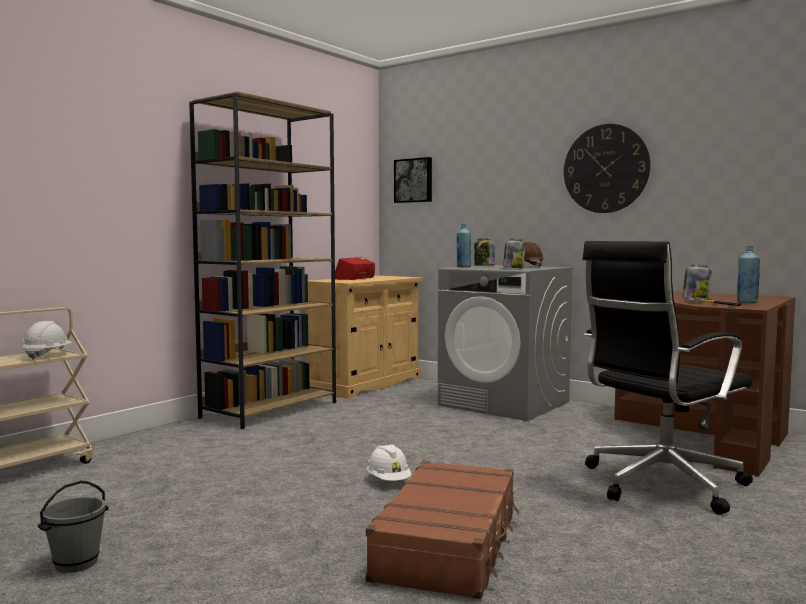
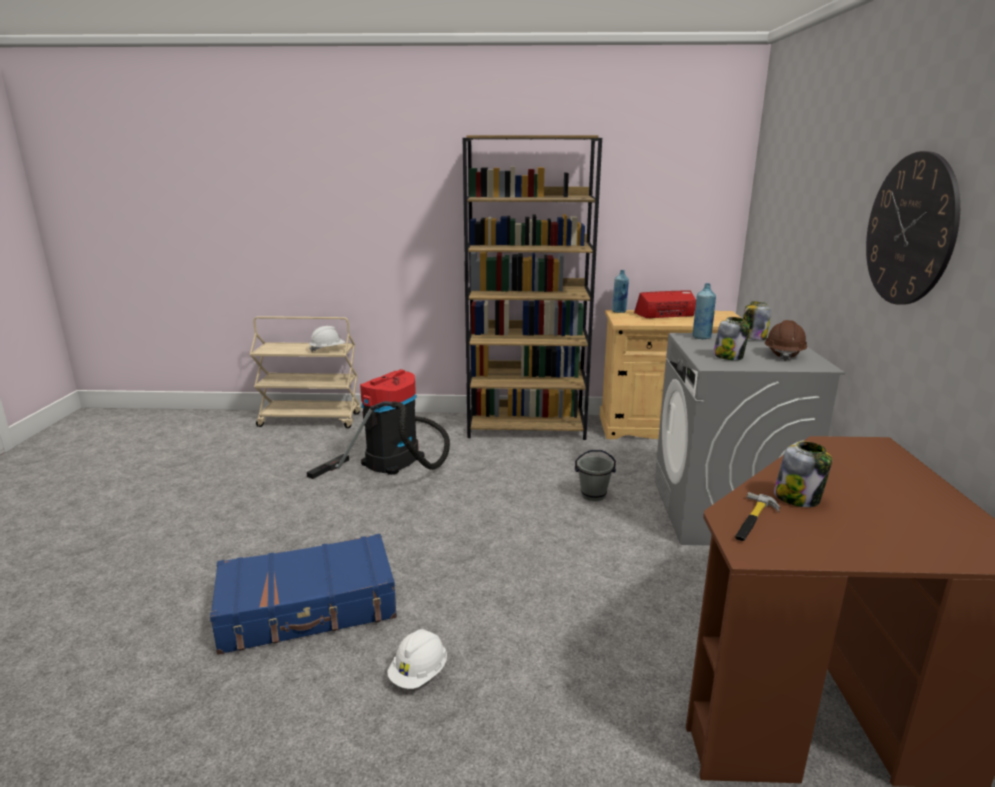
camera: 55 degrees right, 15 degrees up
grey bucket [38,480,109,573] -> grey bucket moved to [575,450,616,501]
brown suitcase [366,460,519,599] -> blue suitcase [210,534,397,655]
white hard hat [367,444,412,481] -> white hard hat moved to [387,629,447,689]
picture [394,157,432,203] -> none
black office chair [583,241,753,515] -> none
blue bottle [737,246,760,303] -> blue bottle moved to [612,270,629,313]
none -> vacuum cleaner [307,369,450,479]

